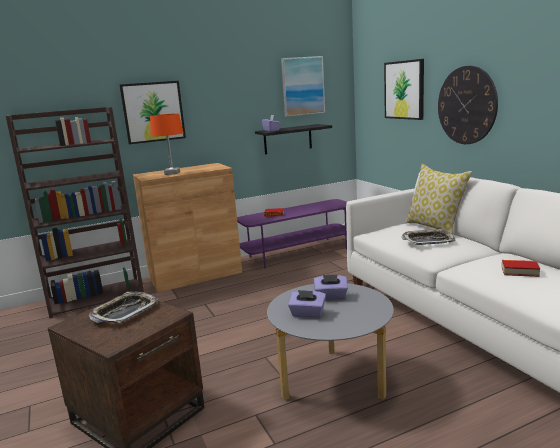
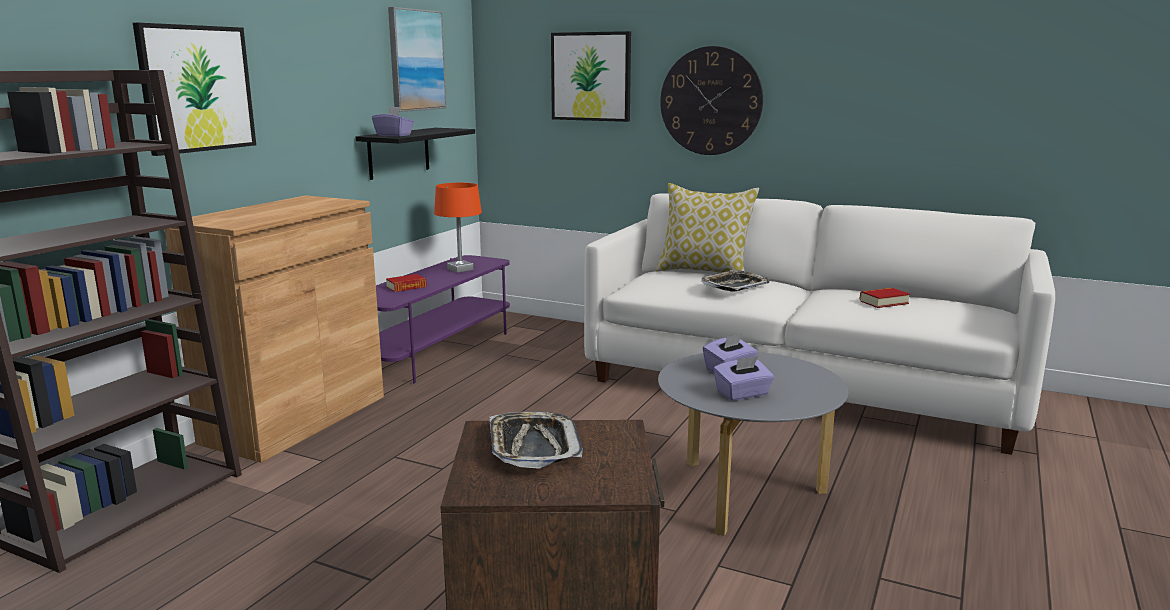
camera: 40 degrees left, 0 degrees up
orange table lamp [150,113,184,175] -> orange table lamp moved to [434,183,482,273]

